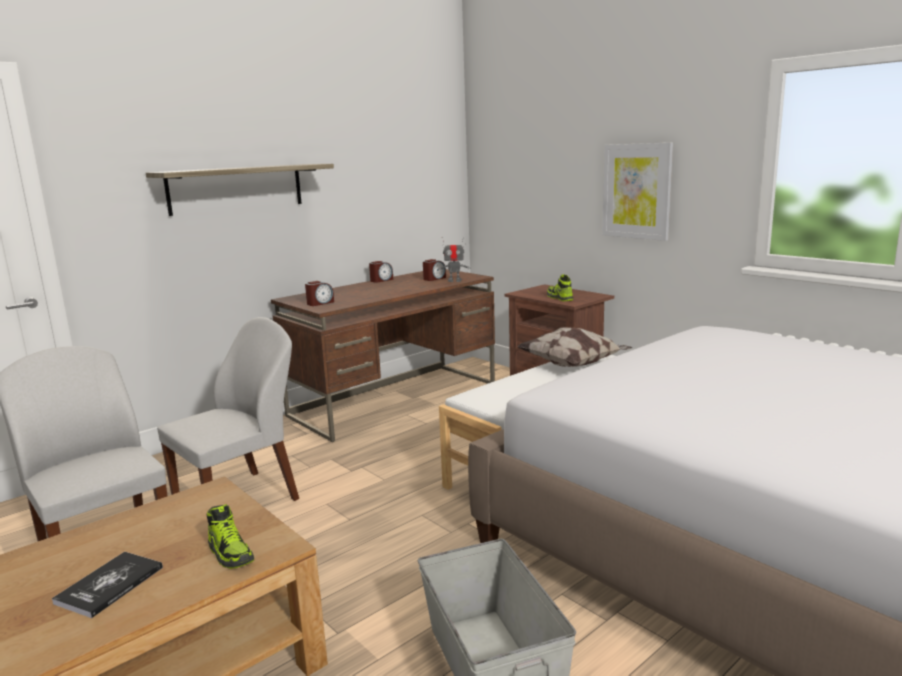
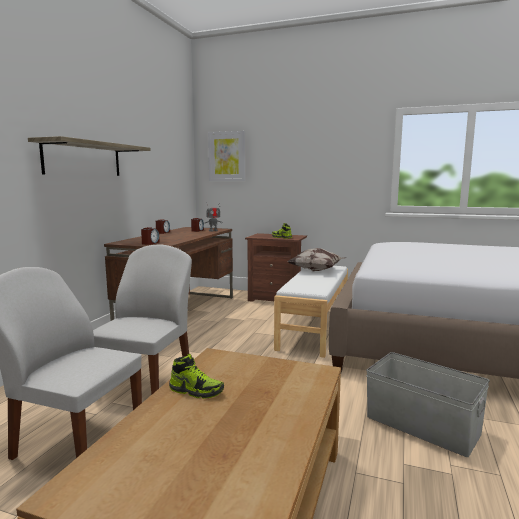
camera: 30 degrees left, 5 degrees down
book [52,552,163,618] -> none
shoe [206,504,254,569] -> shoe moved to [169,354,224,399]
picture [602,143,673,241] -> picture moved to [208,131,246,181]

